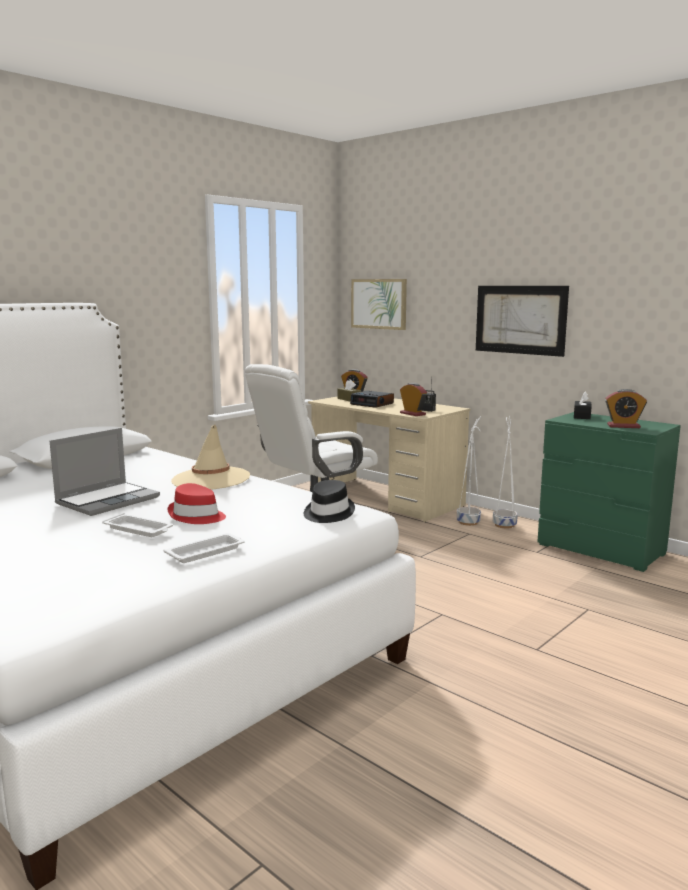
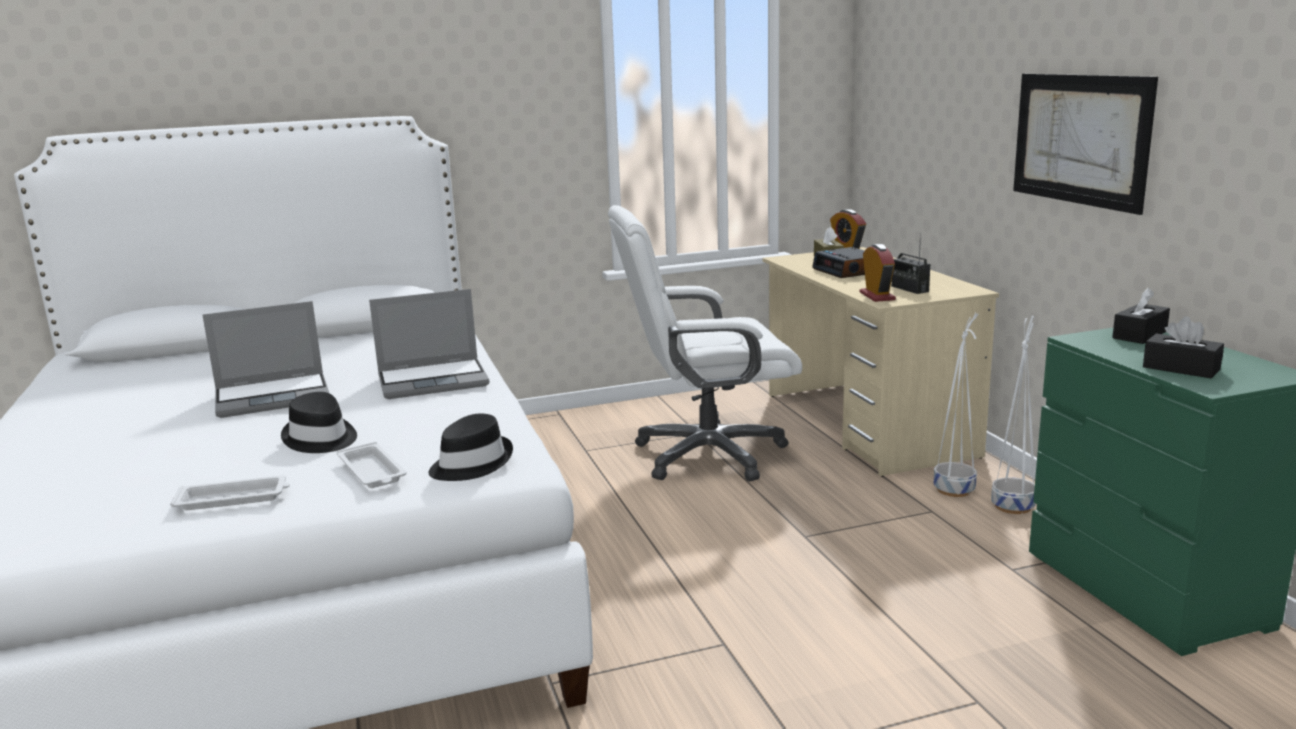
camera: 30 degrees right, 5 degrees up
white tray [102,513,173,537] -> white tray moved to [337,442,406,488]
red hat [167,483,226,524] -> black hat [281,392,357,453]
beige hat [171,425,250,489] -> laptop [369,289,490,399]
picture [351,279,407,330] -> none
alarm clock [605,389,647,428] -> black tissue box [1143,316,1224,379]

